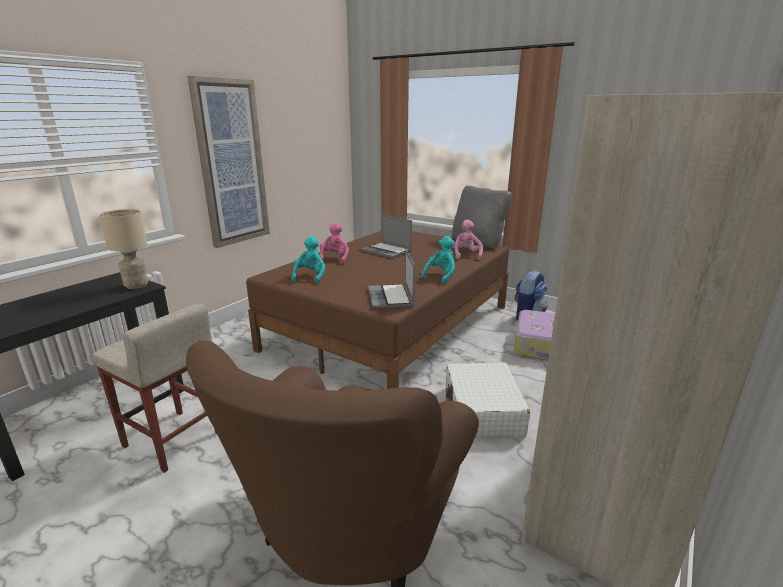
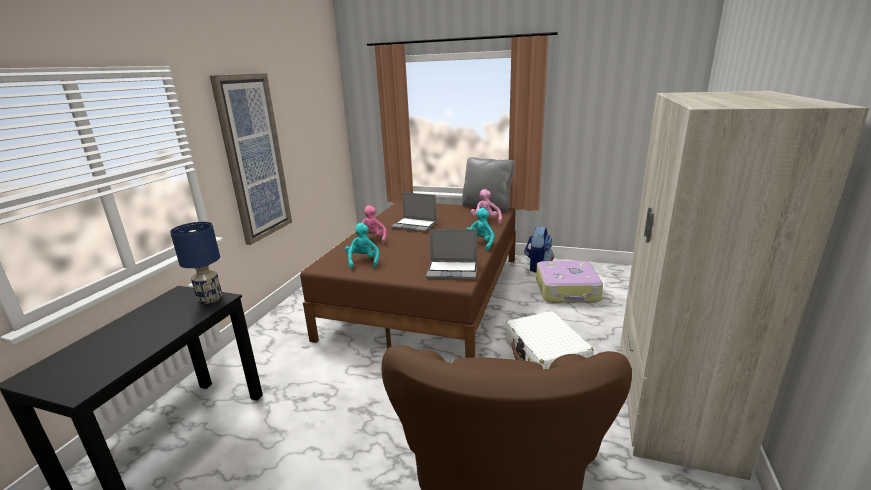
camera: 15 degrees left, 0 degrees up
beige stool [92,303,217,473] -> none
beige table lamp [99,209,148,289] -> blue table lamp [170,222,222,304]
laptop [368,249,415,309] -> laptop turned 60 degrees counterclockwise [426,229,477,280]

